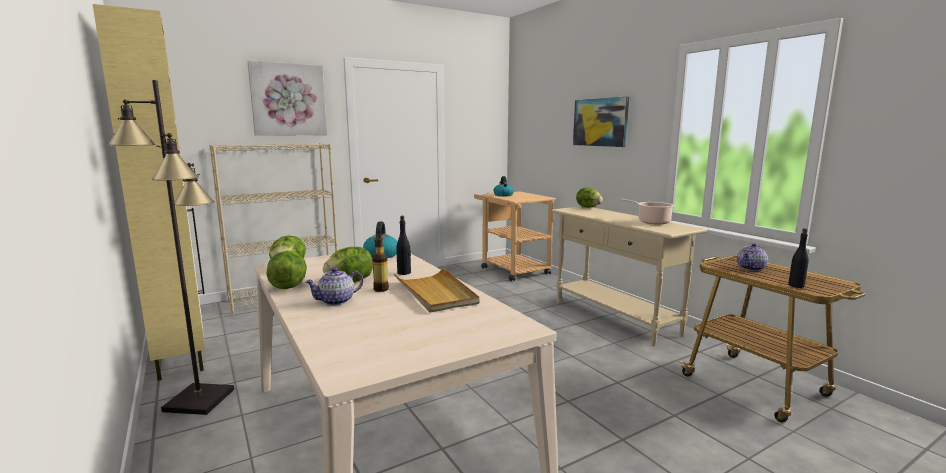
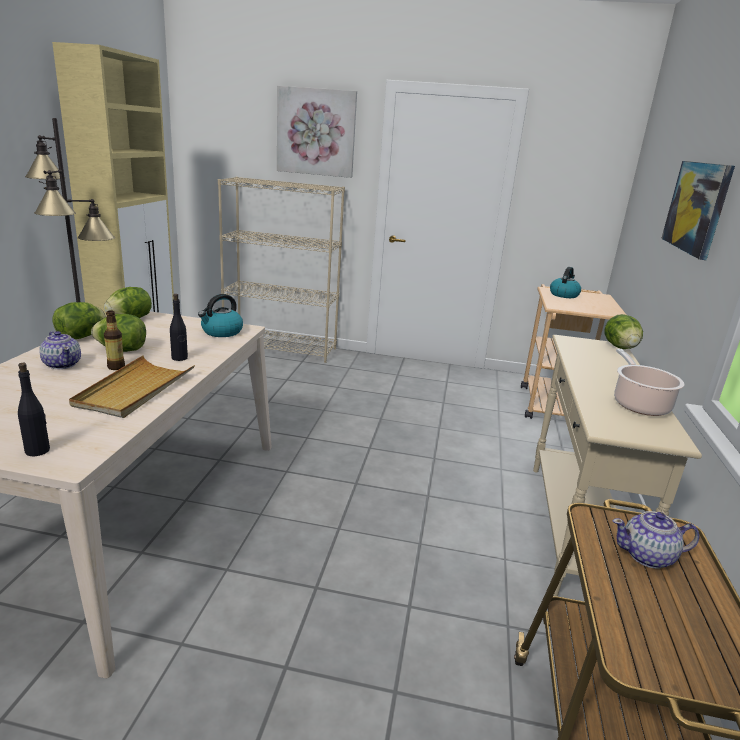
camera: 40 degrees right, 10 degrees up
teapot [305,268,363,306] -> teapot turned 135 degrees counterclockwise [39,331,81,369]
black bottle [788,228,809,288] -> black bottle moved to [18,363,50,456]

